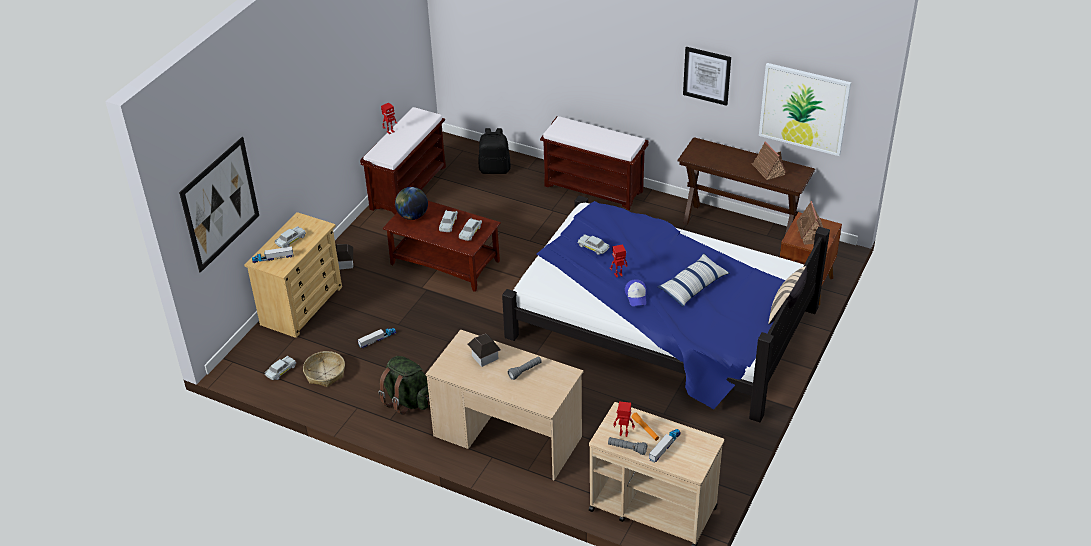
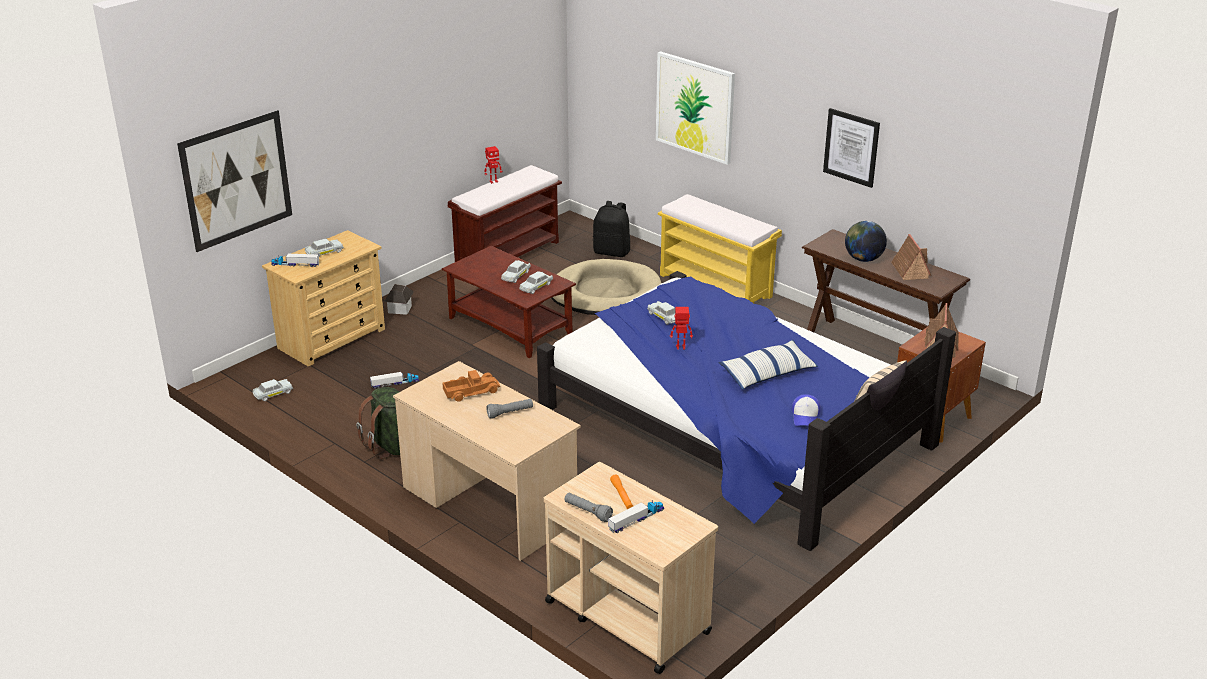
camera: 15 degrees right, 10 degrees down
basket [303,351,345,387] -> none
globe [395,187,428,220] -> globe moved to [845,221,887,262]
toy house [468,334,501,367] -> toy truck [443,370,500,402]
brown bench [540,116,649,210] -> yellow bench [658,194,782,303]
toy robot [613,401,635,437] -> none
cap [625,279,646,306] -> cap moved to [792,394,821,426]
picture [759,63,851,156] -> picture moved to [656,51,735,165]
none -> beige dog bed [552,259,661,315]

